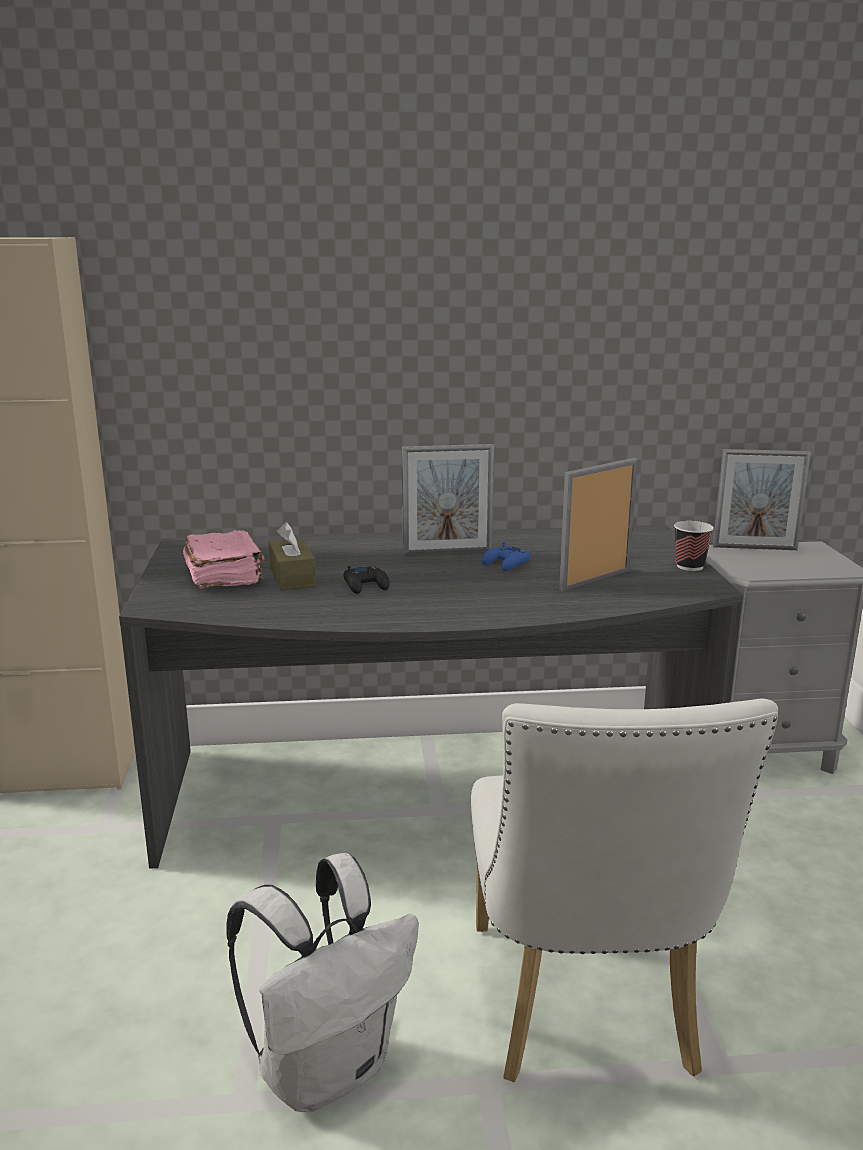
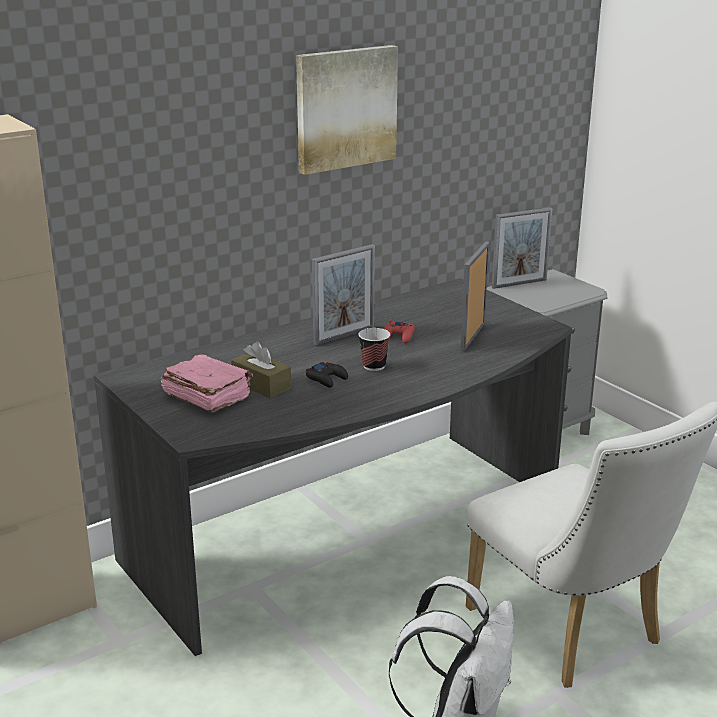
camera: 30 degrees left, 5 degrees up
blue game controller [481,542,530,571] -> red game controller [383,319,415,343]
cup [674,521,714,571] -> cup moved to [358,328,390,371]
none -> picture [296,45,398,175]

